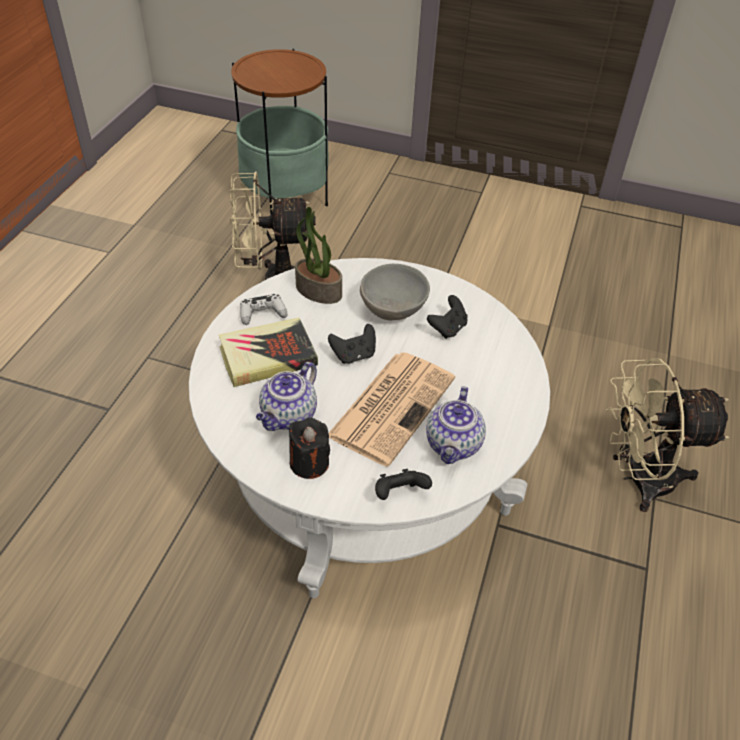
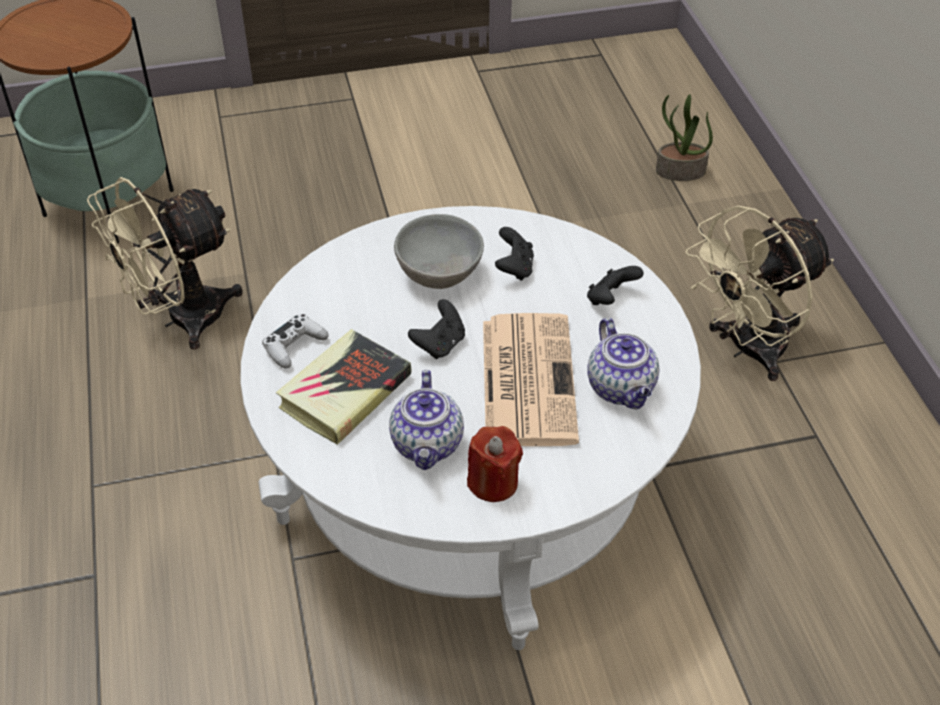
camera: 30 degrees left, 0 degrees up
black candle [289,418,330,479] -> red candle [467,426,523,502]
potted plant [295,207,342,304] -> potted plant moved to [656,94,713,181]
black game controller [375,469,432,500] -> black game controller moved to [587,266,644,305]

